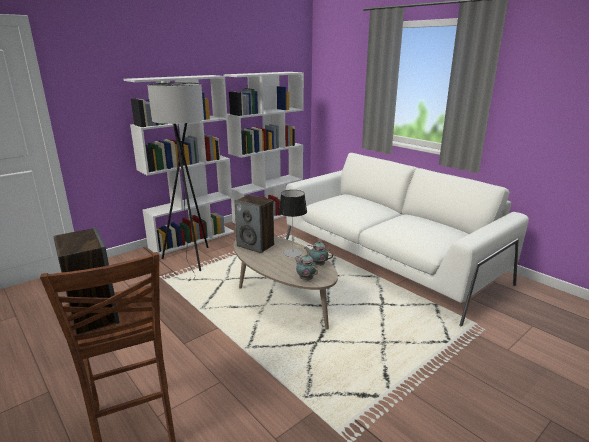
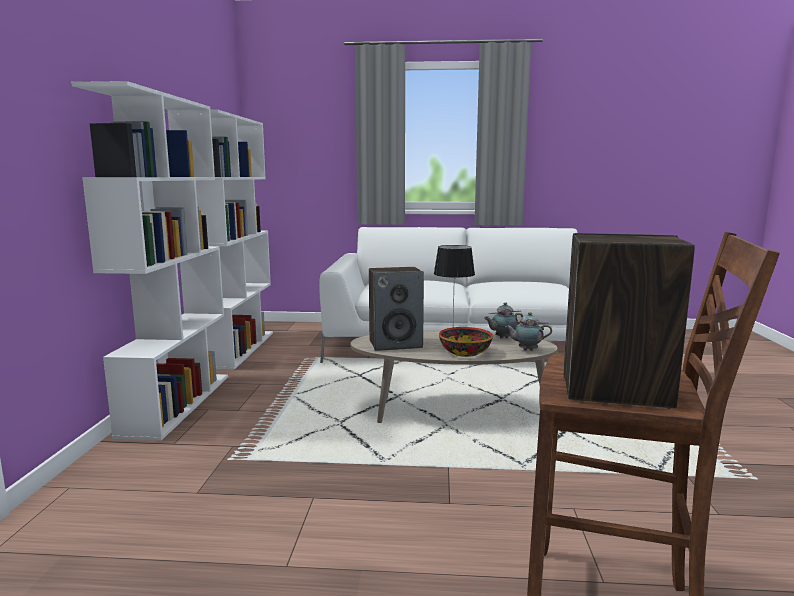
camera: 45 degrees left, 10 degrees down
grey floor lamp [147,82,208,282] -> none
none -> bowl [439,327,493,357]

